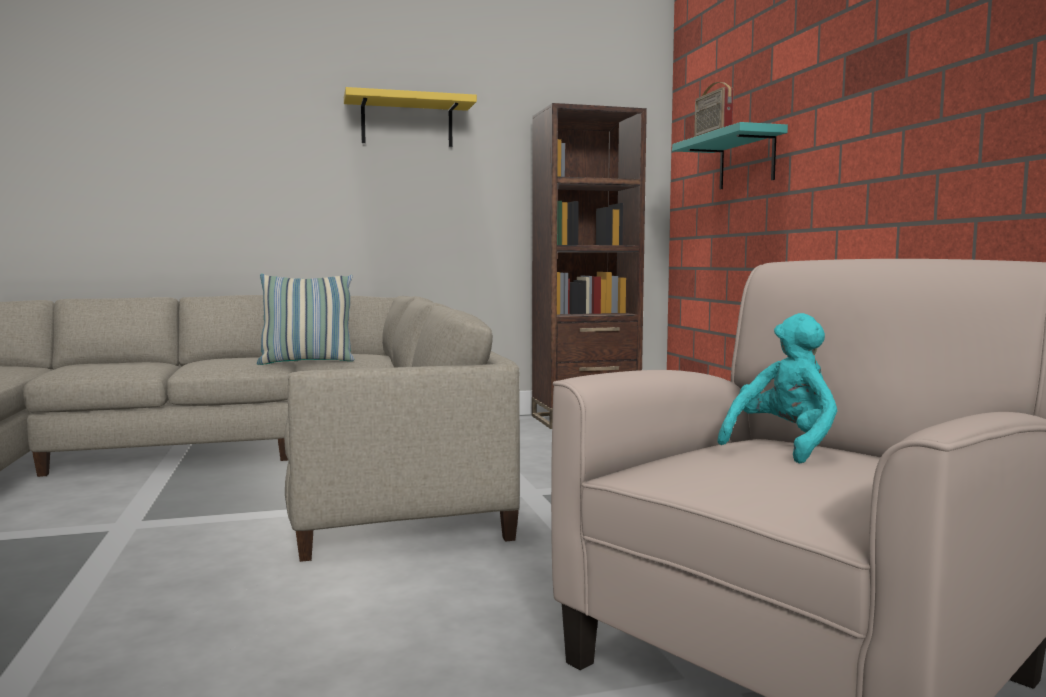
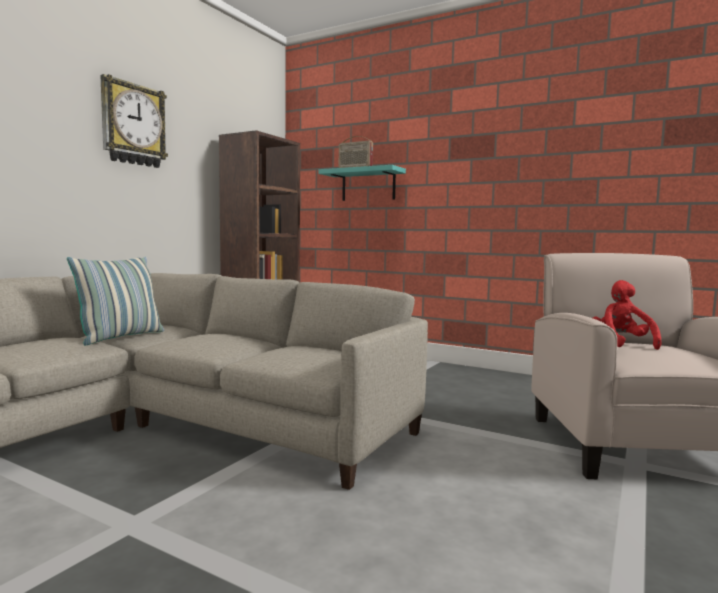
camera: 45 degrees left, 0 degrees up
yellow shelf [344,87,477,147] -> wall clock [100,74,168,168]
turquoise plush toy [717,313,837,464] -> red plush toy [593,280,662,350]

